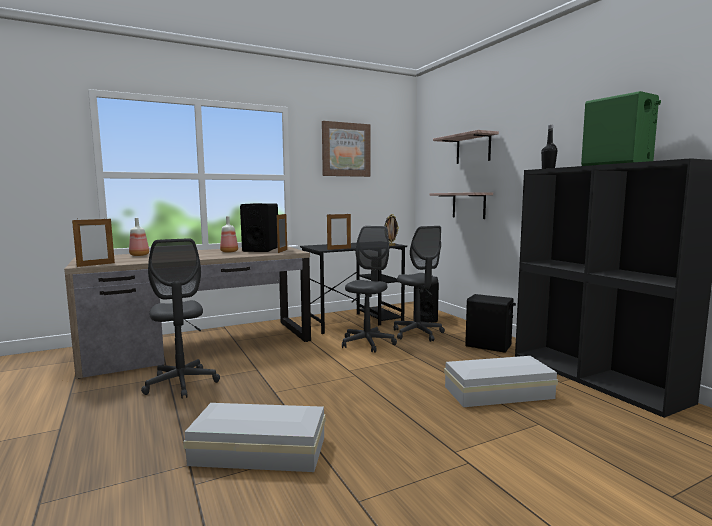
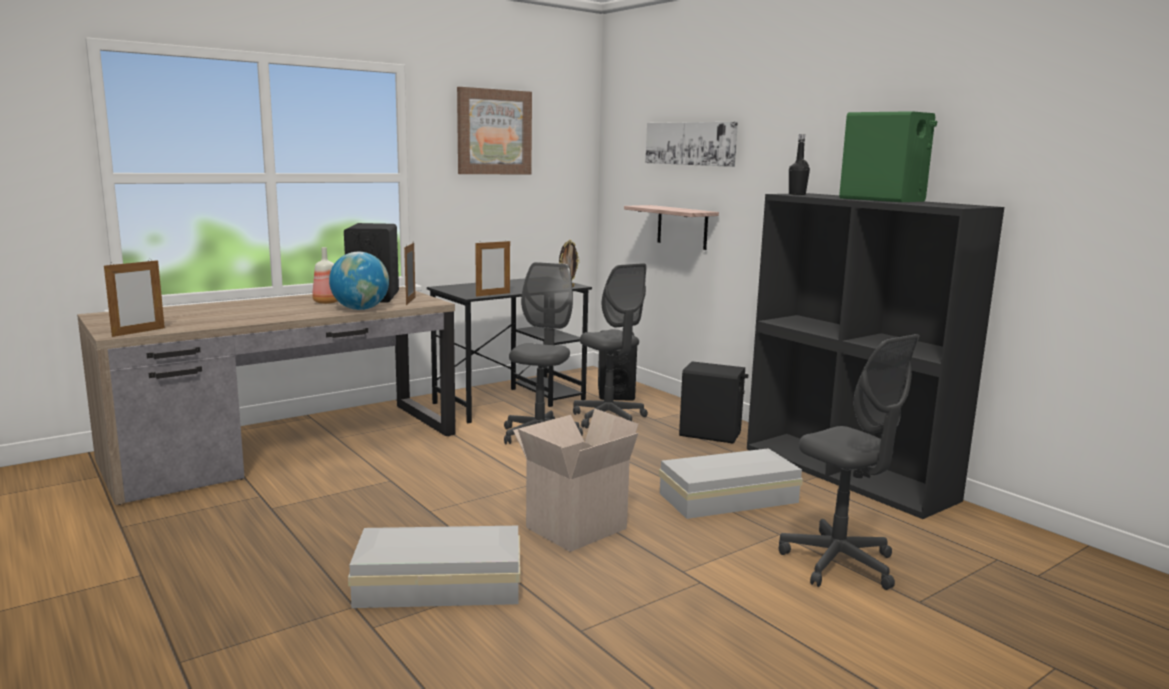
camera: 10 degrees left, 5 degrees up
bottle [129,218,149,256] -> none
grey office chair [141,238,220,399] -> grey office chair moved to [779,334,920,590]
shelf [433,130,499,164] -> picture [646,122,738,167]
none -> globe [329,252,389,310]
none -> cardboard box [513,408,638,552]

